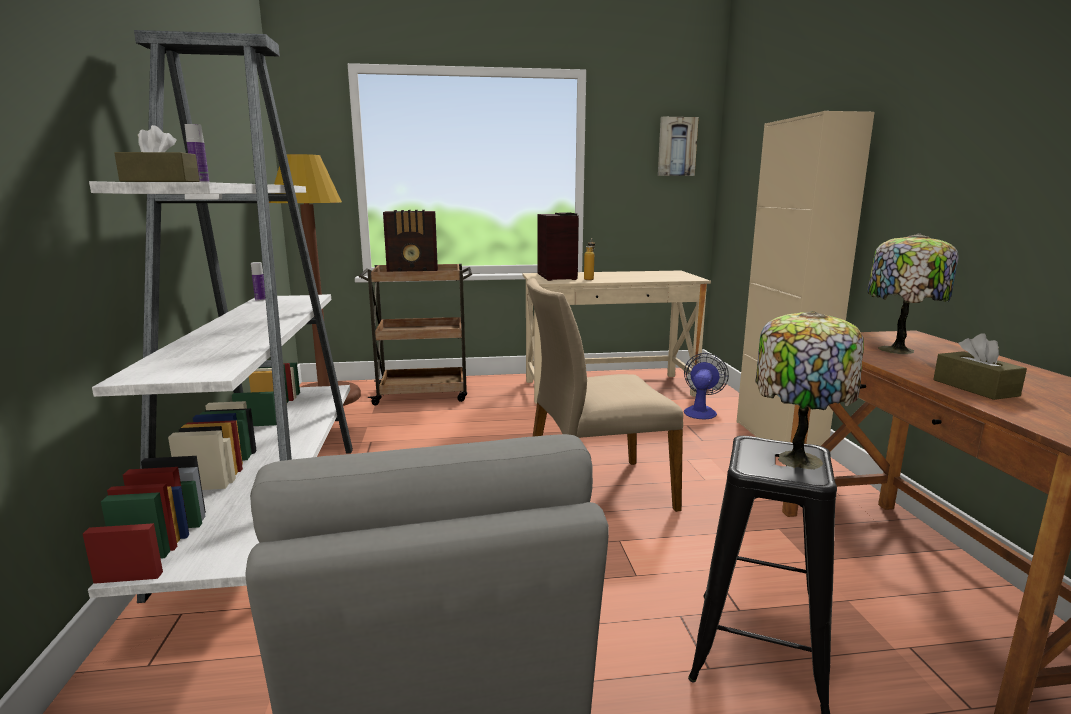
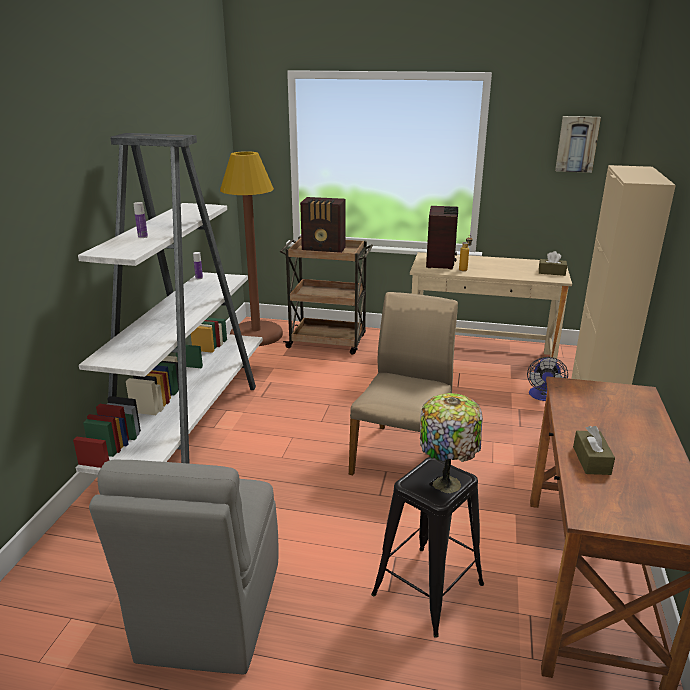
camera: 20 degrees right, 10 degrees up
brown tissue box [114,125,200,182] -> brown tissue box moved to [539,251,567,276]
beige chair [527,278,683,512] -> beige chair turned 105 degrees clockwise [349,292,458,475]
fan [684,353,729,419] -> fan turned 150 degrees clockwise [527,357,568,401]
table lamp [868,233,959,354] -> none

